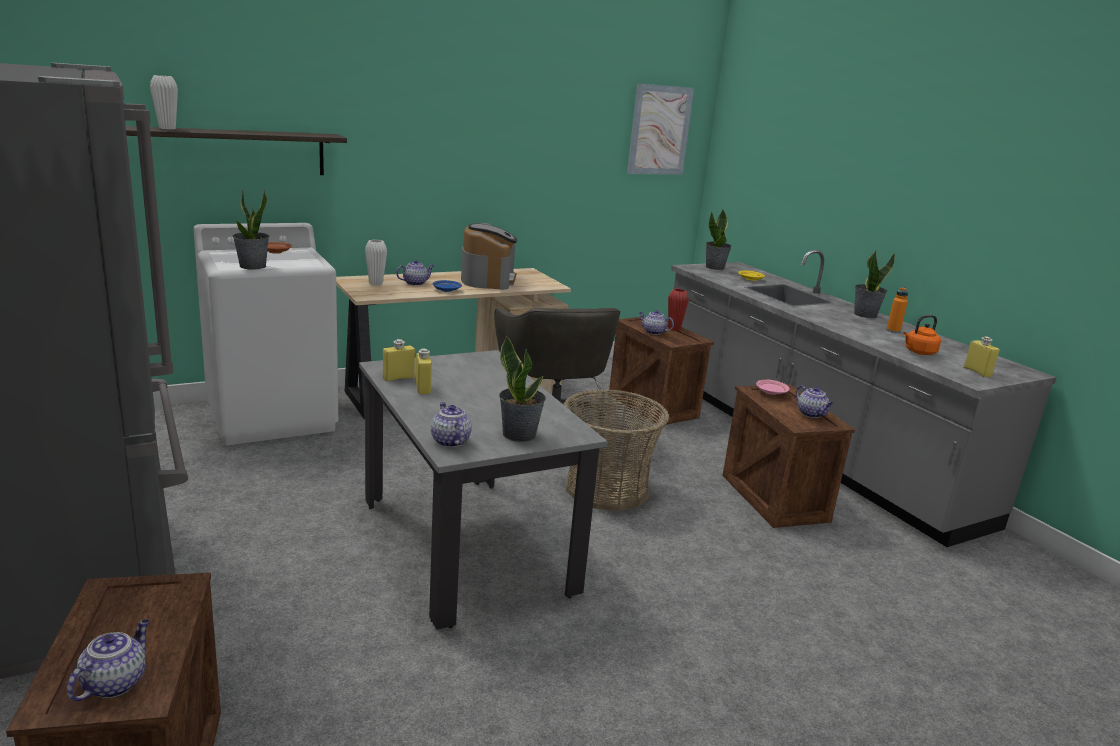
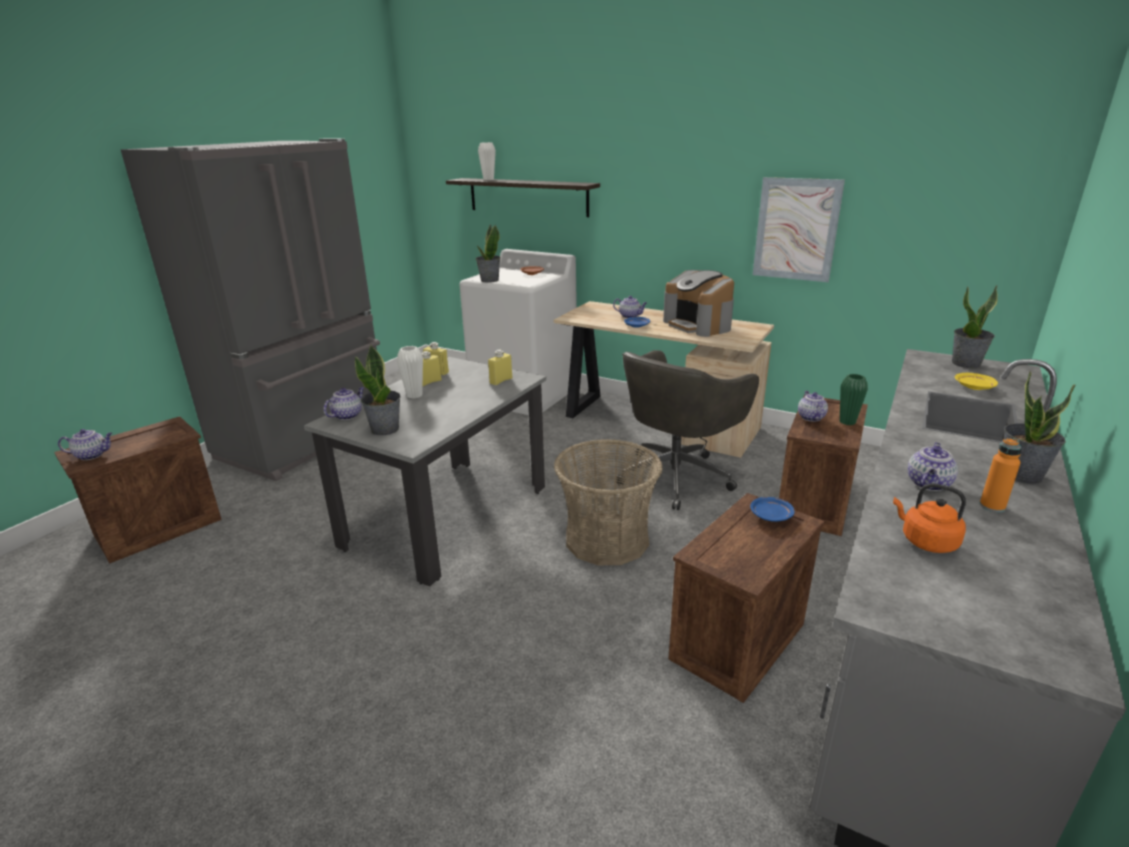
camera: 60 degrees right, 5 degrees up
white vase [365,240,387,285] -> white vase moved to [397,346,423,399]
coffee machine [461,223,517,290] -> coffee machine turned 90 degrees clockwise [663,270,734,337]
picture [627,83,694,175] -> picture moved to [753,177,845,282]
red vase [668,289,689,331] -> green vase [840,374,868,425]
pink plate [756,380,789,395] -> blue plate [750,497,795,522]
teapot [796,385,834,418] -> teapot moved to [908,442,958,491]
yellow bottle [964,336,1000,377] -> yellow bottle moved to [488,350,512,385]

